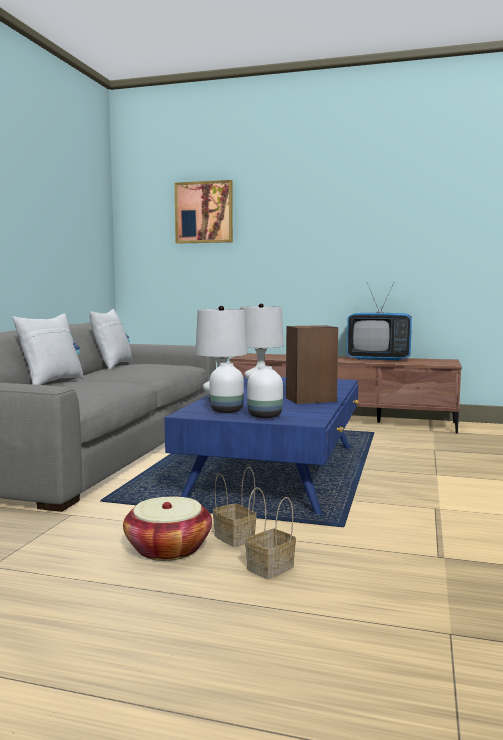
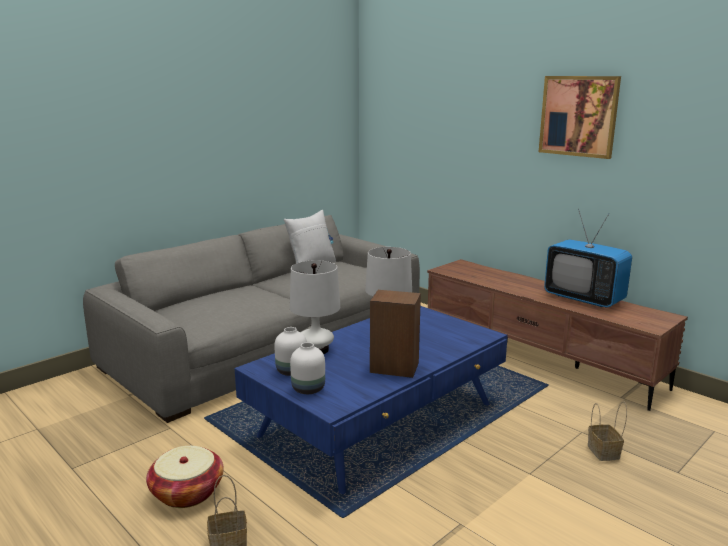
camera: 30 degrees right, 10 degrees up
grey pillow [12,313,84,385] -> none
picture [175,180,233,244] -> picture moved to [539,76,621,159]
basket [213,467,257,547] -> basket moved to [588,401,627,461]

